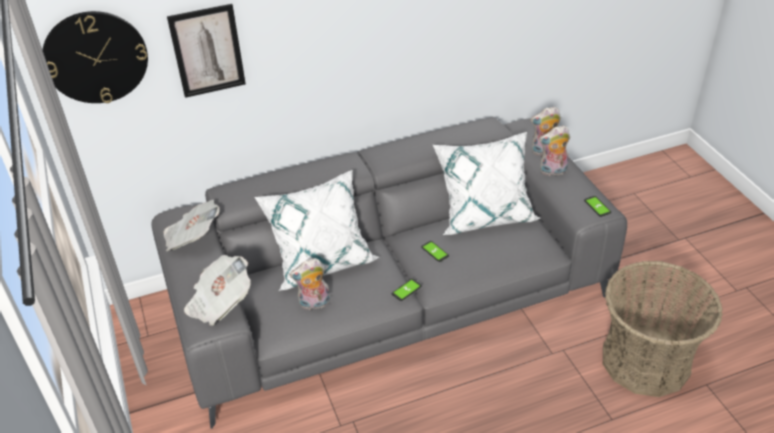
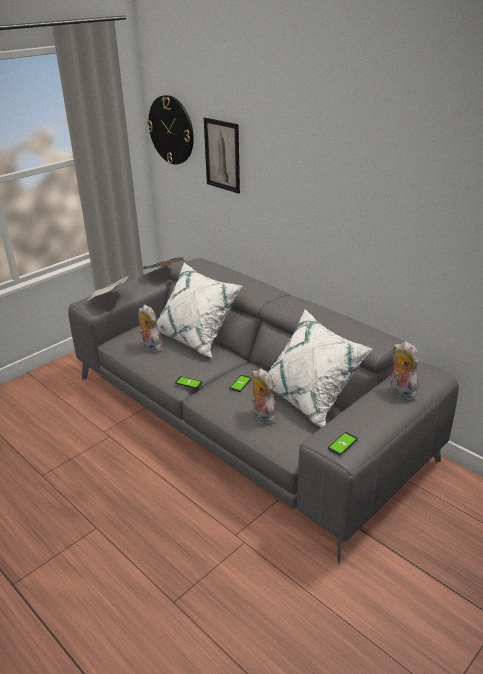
camera: 65 degrees right, 10 degrees down
plush toy [539,125,570,176] -> plush toy moved to [251,368,279,425]
basket [603,261,723,397] -> none

